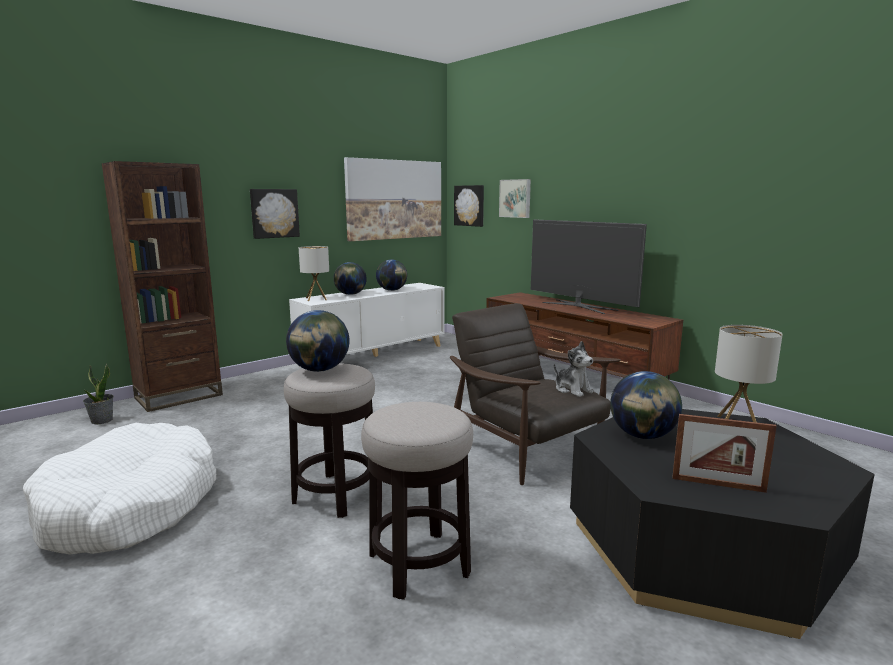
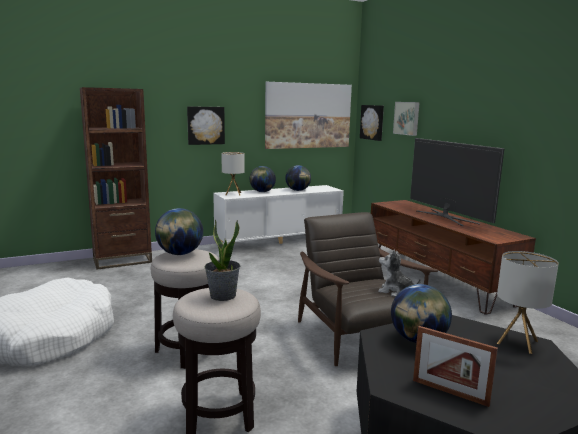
camera: 15 degrees right, 0 degrees up
potted plant [83,364,114,424] -> potted plant moved to [205,220,240,301]
plush toy [554,341,594,397] -> plush toy turned 135 degrees clockwise [378,250,421,297]

